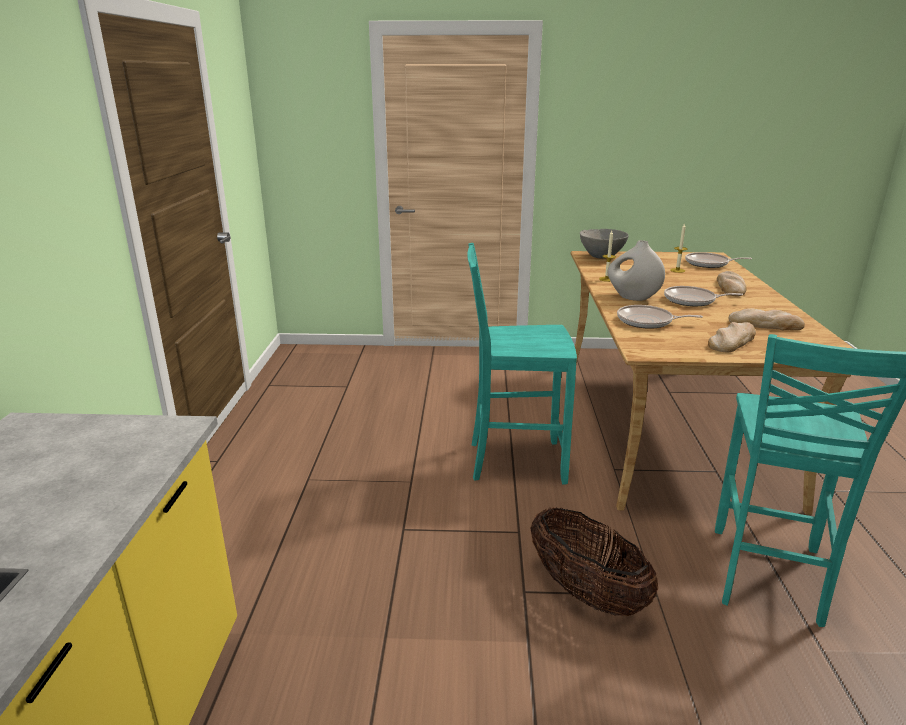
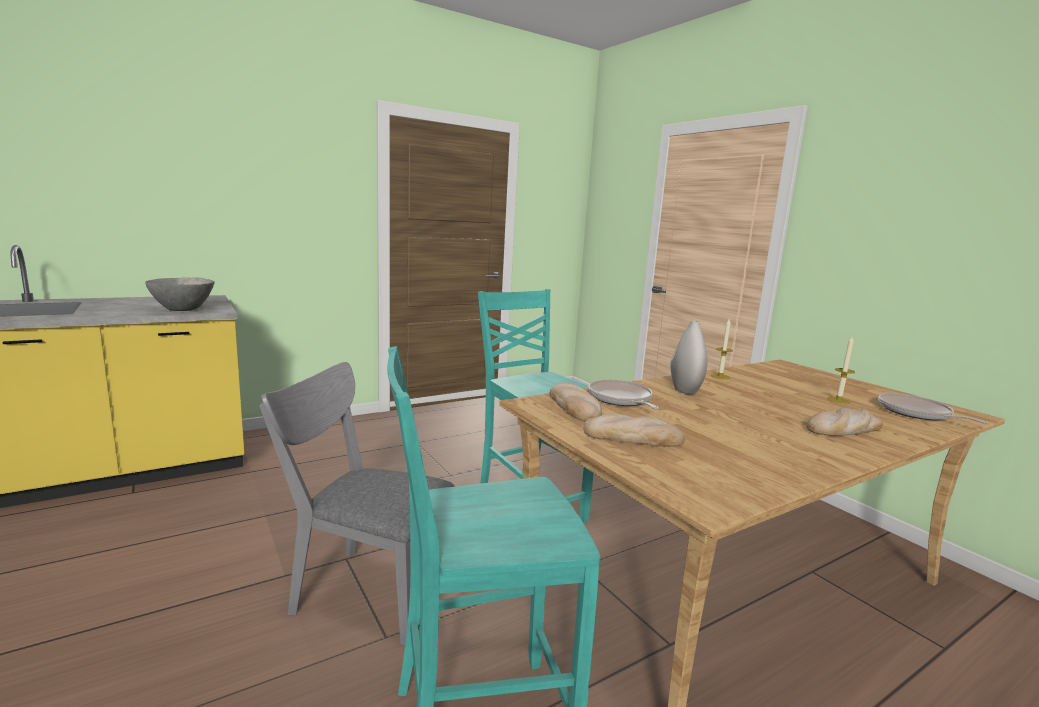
camera: 55 degrees right, 10 degrees down
basket [530,508,658,616] -> grey chair [259,362,455,646]
grey bowl [580,229,629,259] -> grey bowl moved to [145,277,215,311]
frying pan [664,286,743,306] -> none
bread [729,308,805,330] -> bread moved to [550,382,602,422]

